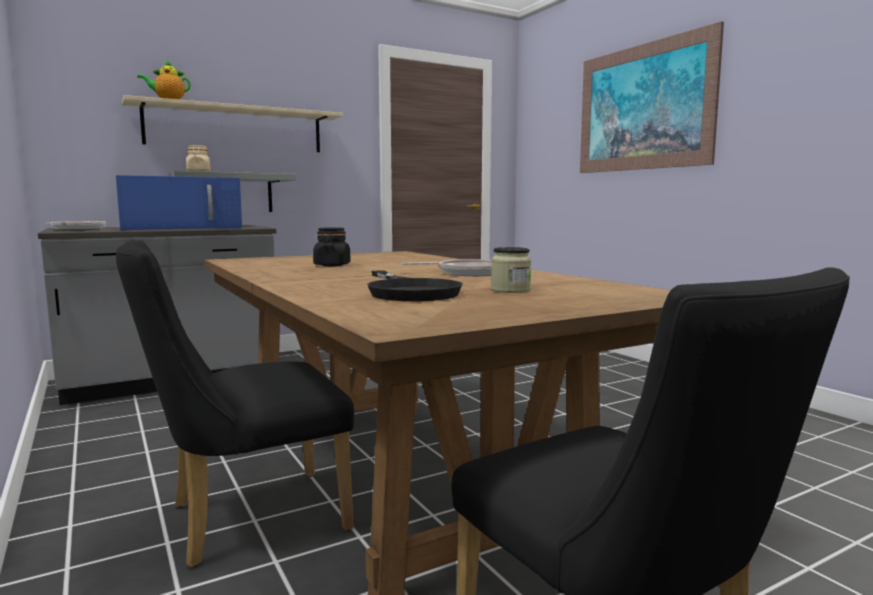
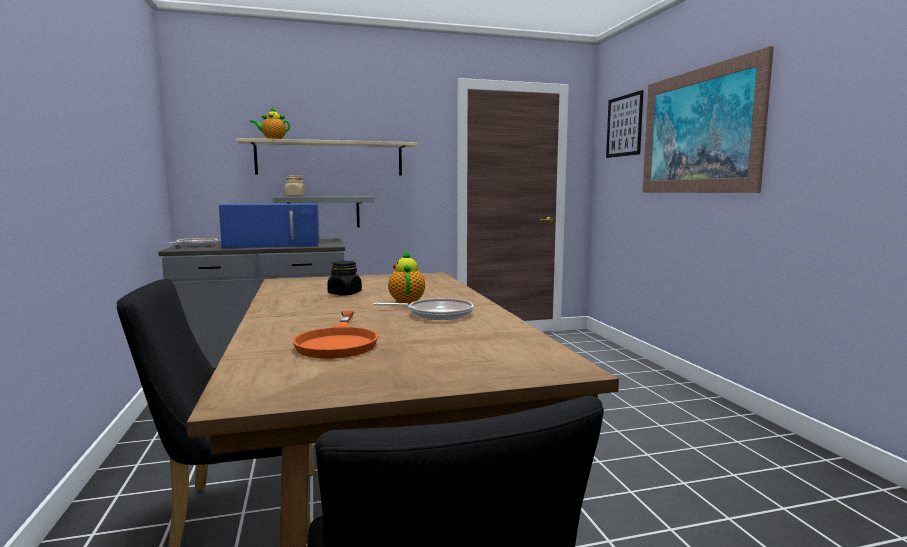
camera: 15 degrees right, 0 degrees up
black frying pan [367,270,463,301] -> orange frying pan [292,311,379,359]
jar [491,247,531,293] -> none
none -> teapot [388,249,425,305]
none -> picture [606,90,644,158]

